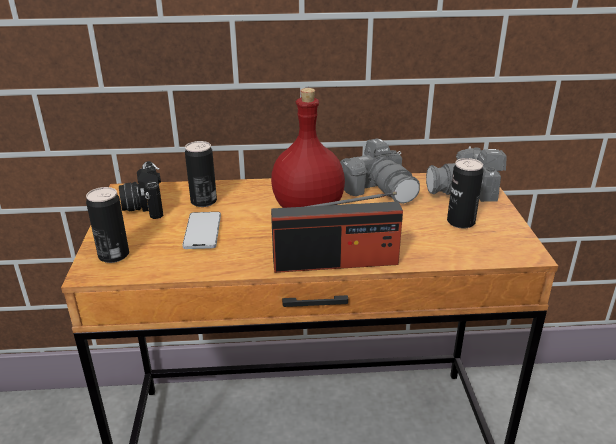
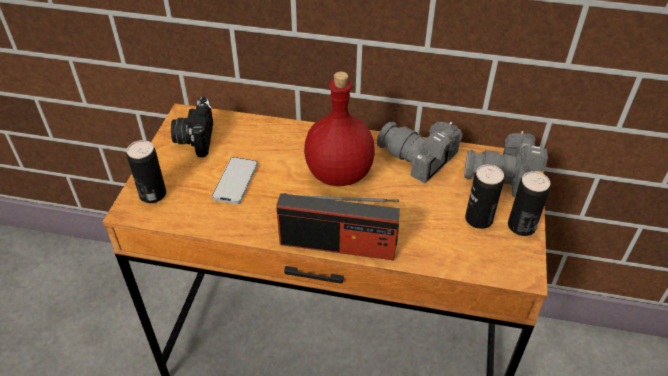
camera: 15 degrees right, 15 degrees up
can [185,141,217,207] -> can moved to [508,171,550,236]
camera [340,138,420,204] -> camera turned 135 degrees clockwise [377,122,463,183]

